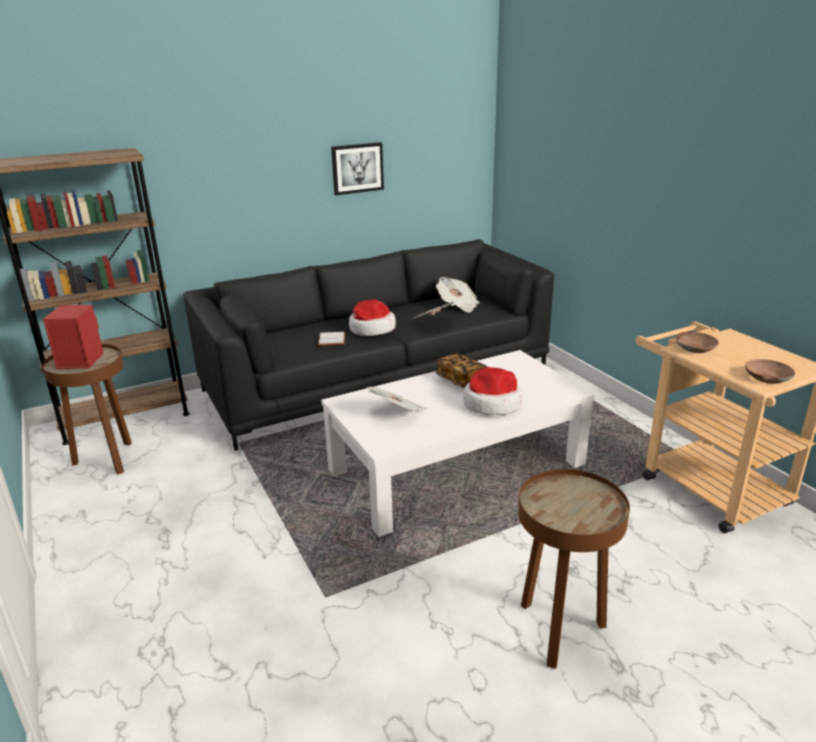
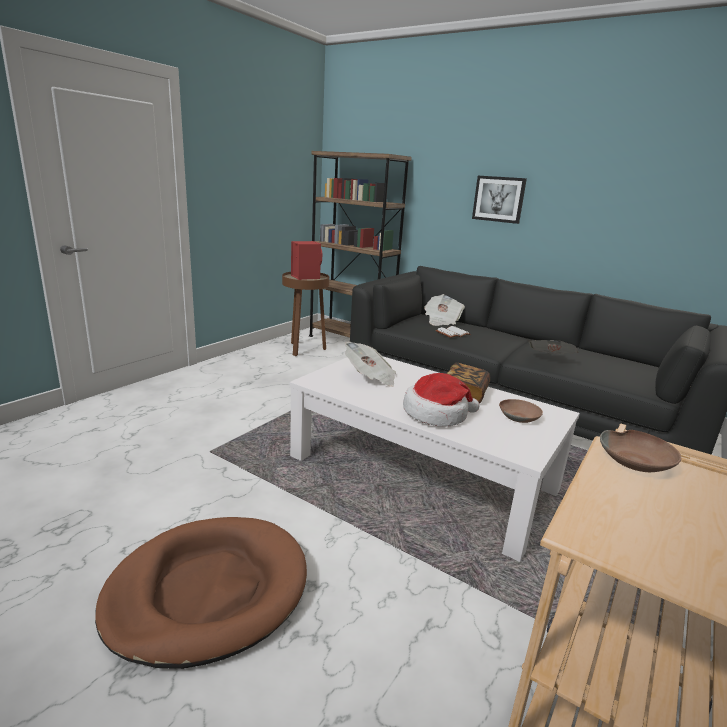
camera: 60 degrees right, 5 degrees down
picture [331,142,384,195] -> picture moved to [472,176,527,224]
hat [349,299,396,336] -> none
newspaper [436,277,480,313] -> newspaper moved to [424,294,465,326]
brown side table [518,469,630,669] -> brown dog bed [95,517,307,669]
brown bowl [745,359,795,384] -> brown bowl moved to [499,399,543,423]

